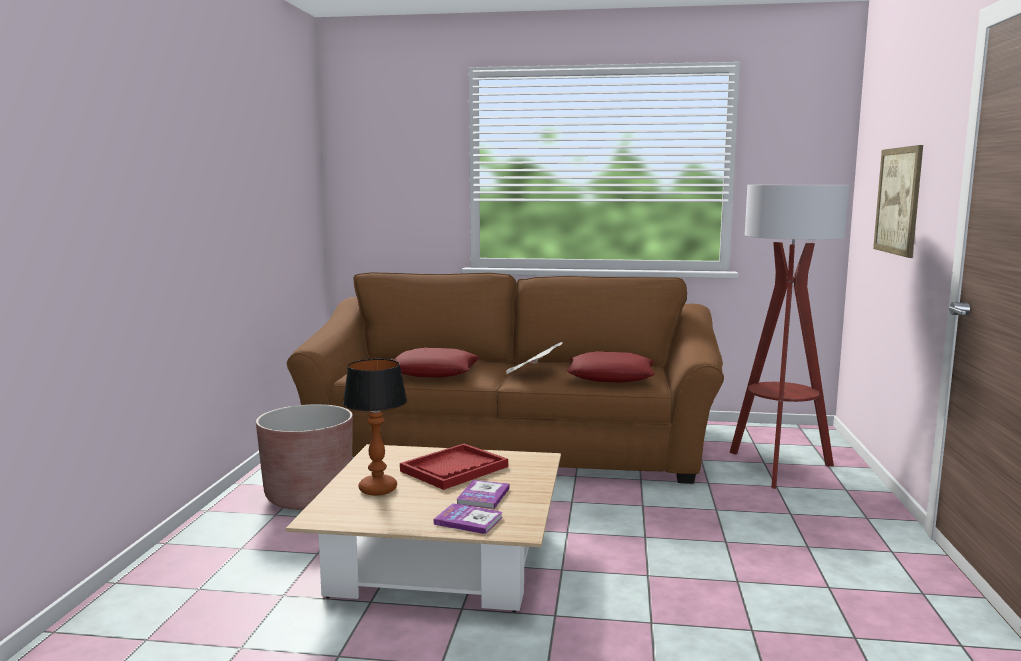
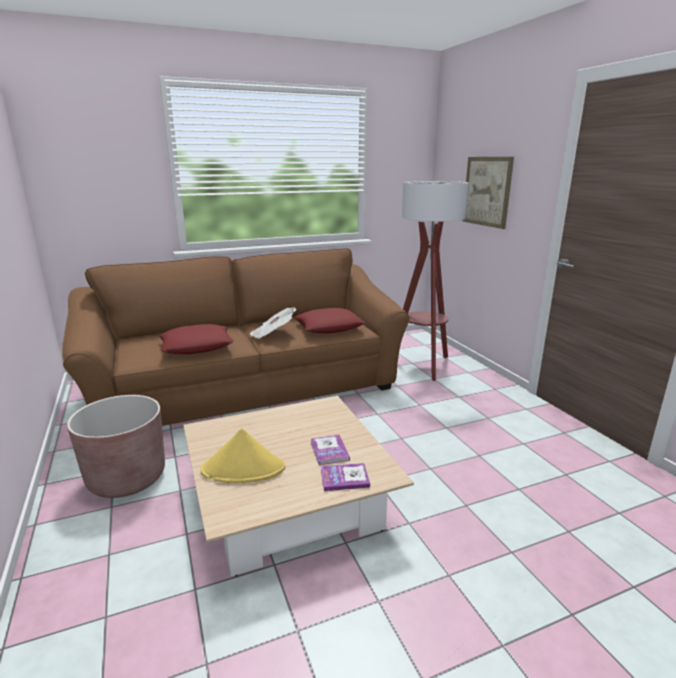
camera: 30 degrees left, 10 degrees up
table lamp [343,359,407,495] -> yellow hat [200,428,285,483]
red tray [400,444,508,490] -> none

